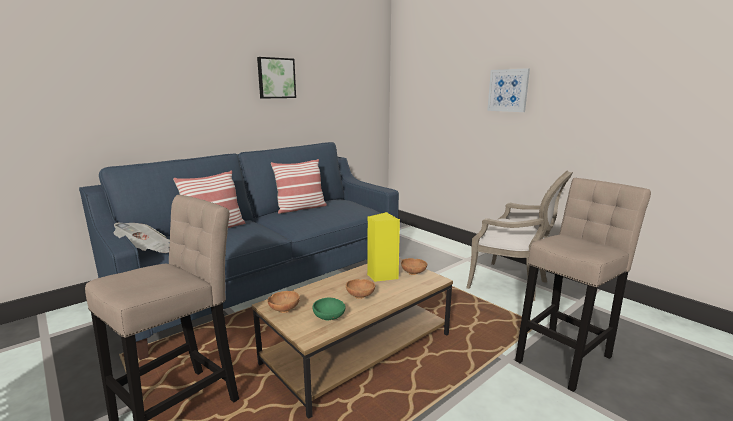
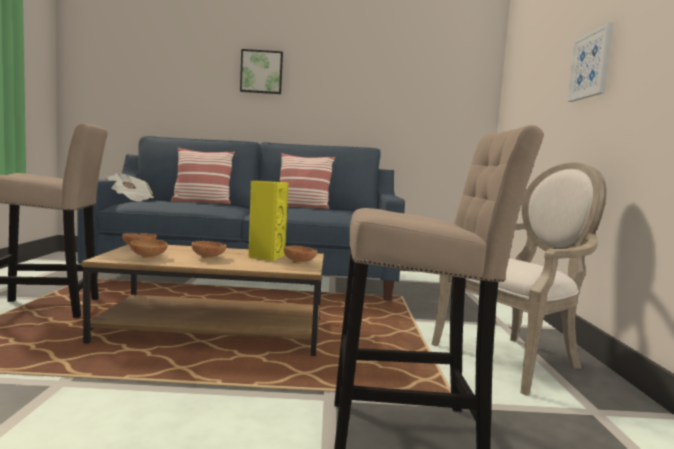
camera: 40 degrees right, 10 degrees down
picture [257,57,296,99] -> picture moved to [240,49,283,94]
green bowl [312,298,345,320] -> brown bowl [130,239,168,258]
armchair [466,170,573,301] -> armchair turned 105 degrees counterclockwise [432,162,607,396]

